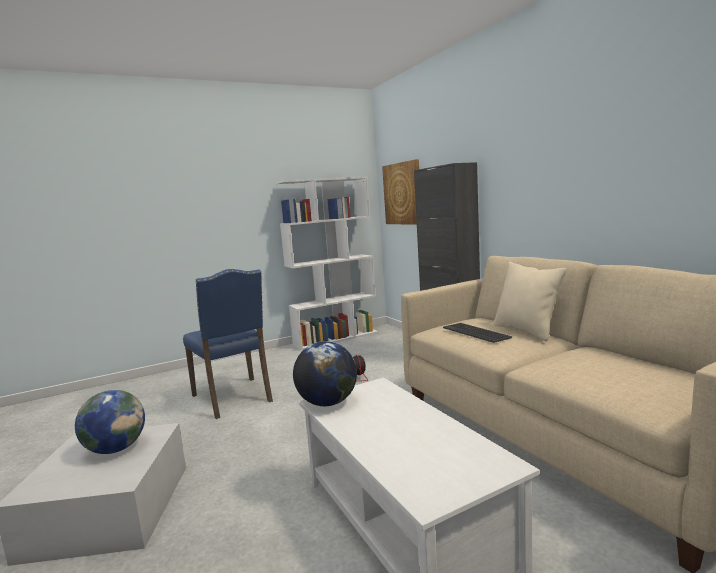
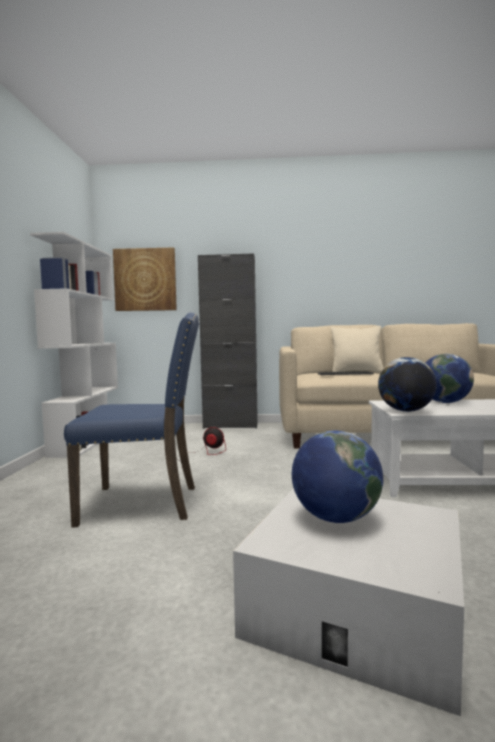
camera: 60 degrees left, 5 degrees down
none -> globe [426,354,474,403]

